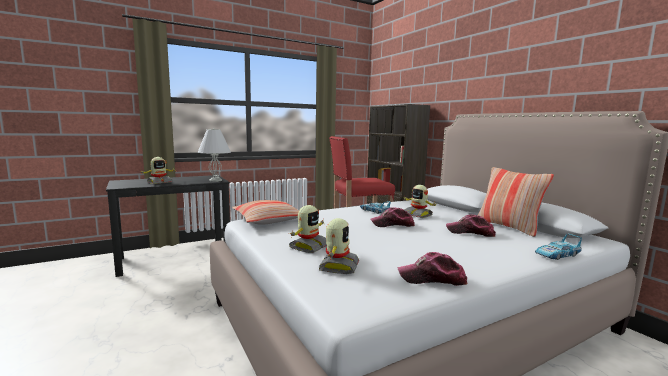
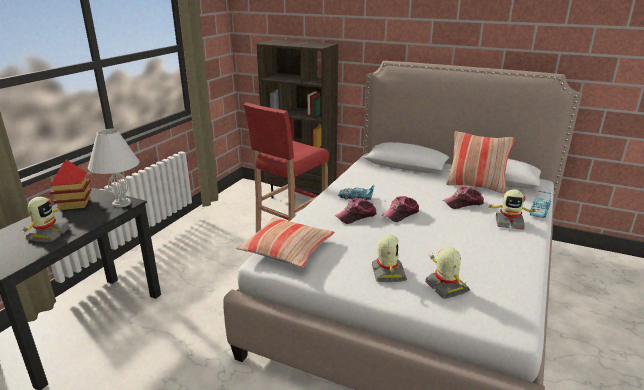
camera: 35 degrees left, 15 degrees up
cap [398,252,468,286] -> cap moved to [335,198,377,224]
toy robot [404,185,438,218] -> toy robot moved to [486,189,537,230]
none -> toy house [50,159,91,210]

